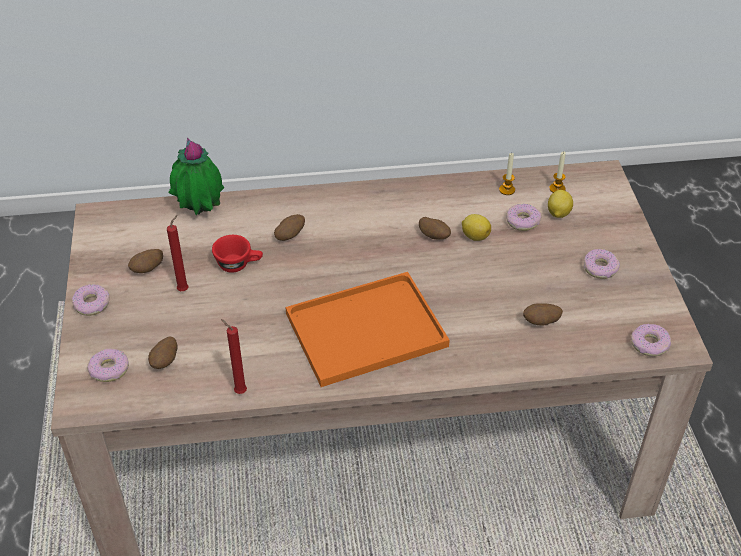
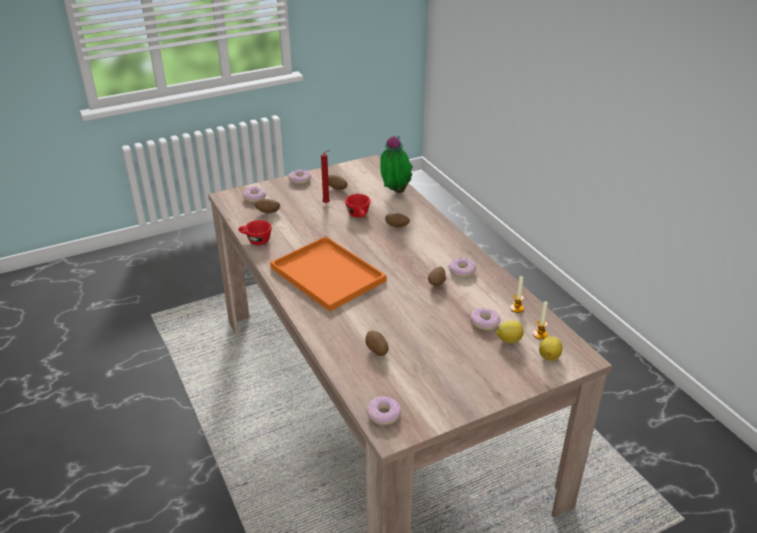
camera: 70 degrees right, 10 degrees down
red candle [221,319,247,394] -> red cup [238,220,272,245]
lemon [462,214,491,241] -> lemon moved to [539,336,563,361]
donut [584,249,620,279] -> donut moved to [449,258,476,277]

